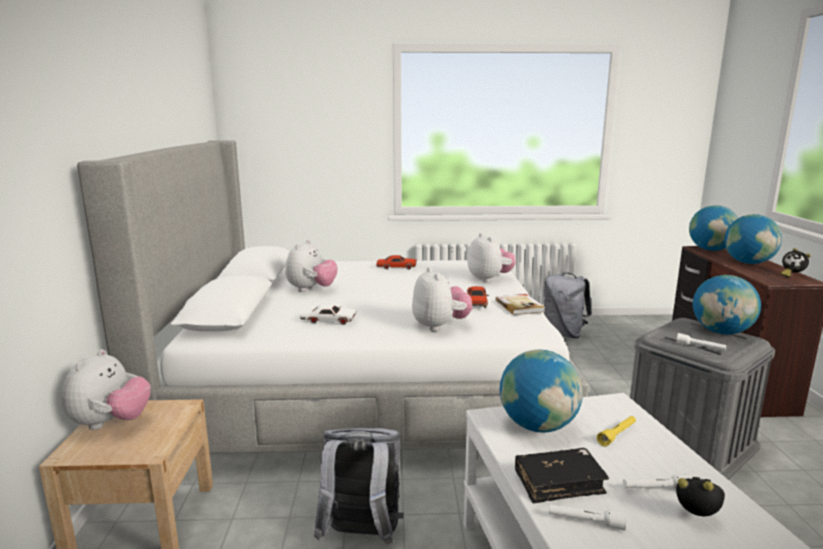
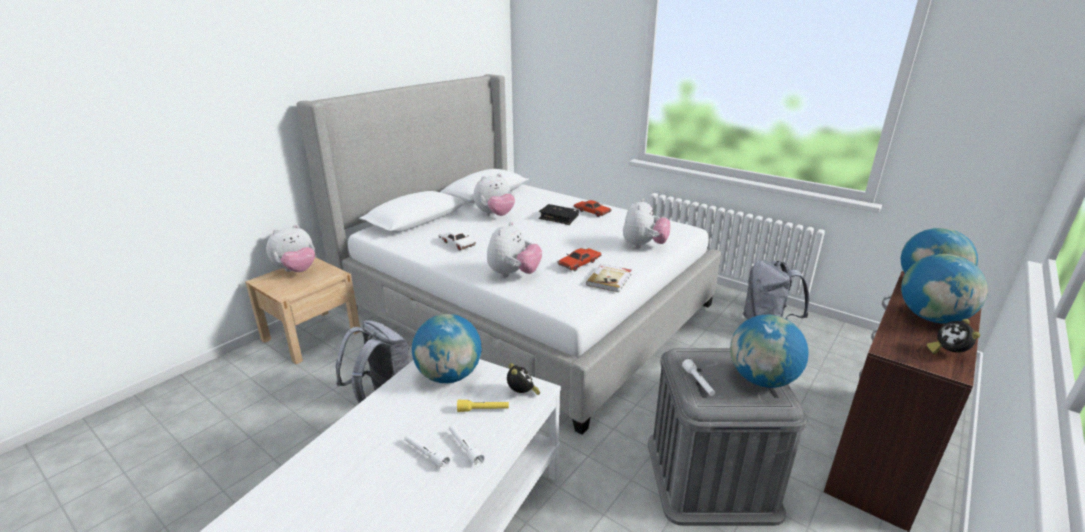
camera: 40 degrees right, 10 degrees up
black book [515,448,609,504] -> black book moved to [539,204,579,225]
white flashlight [549,504,626,530] -> white flashlight moved to [449,425,485,467]
alarm clock [676,477,725,516] -> alarm clock moved to [507,363,540,395]

